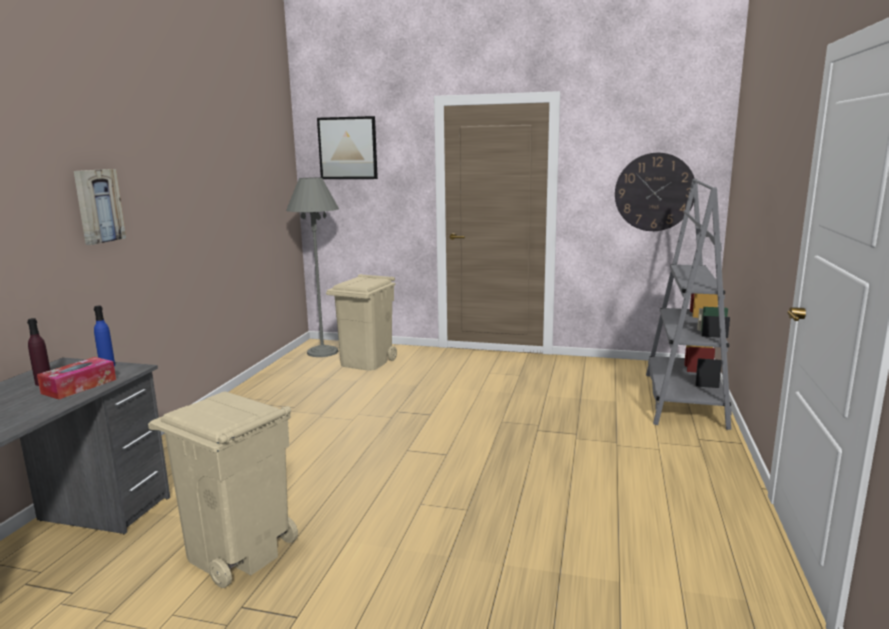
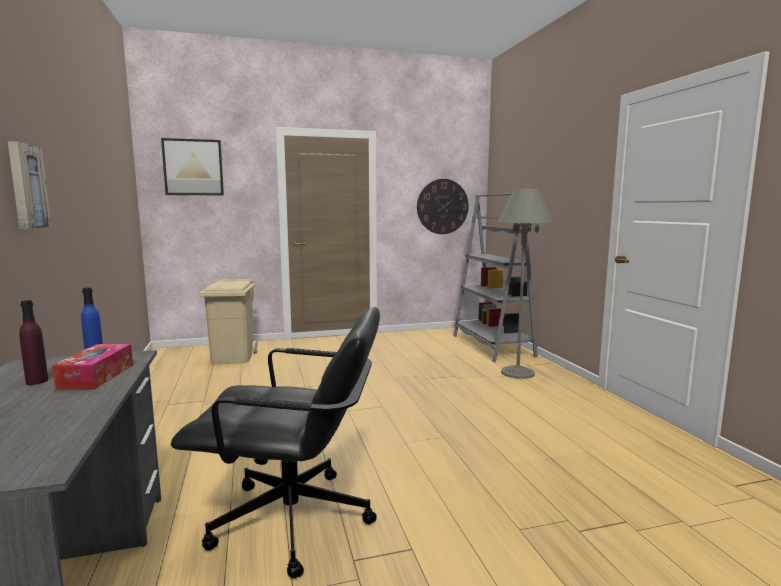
camera: 30 degrees left, 5 degrees down
beige trash can [148,391,298,588] -> black office chair [171,307,380,578]
grey floor lamp [286,177,339,357] -> grey floor lamp moved to [497,189,554,379]

